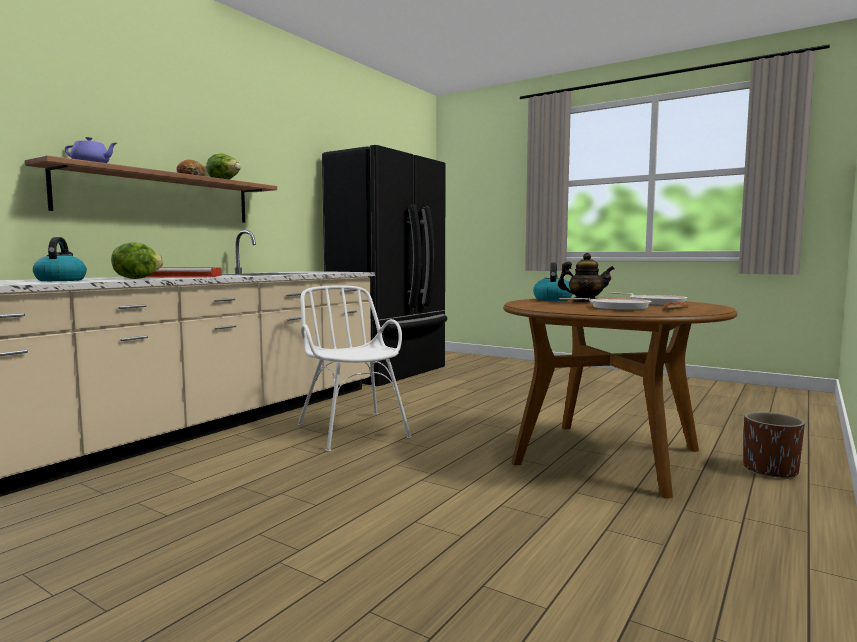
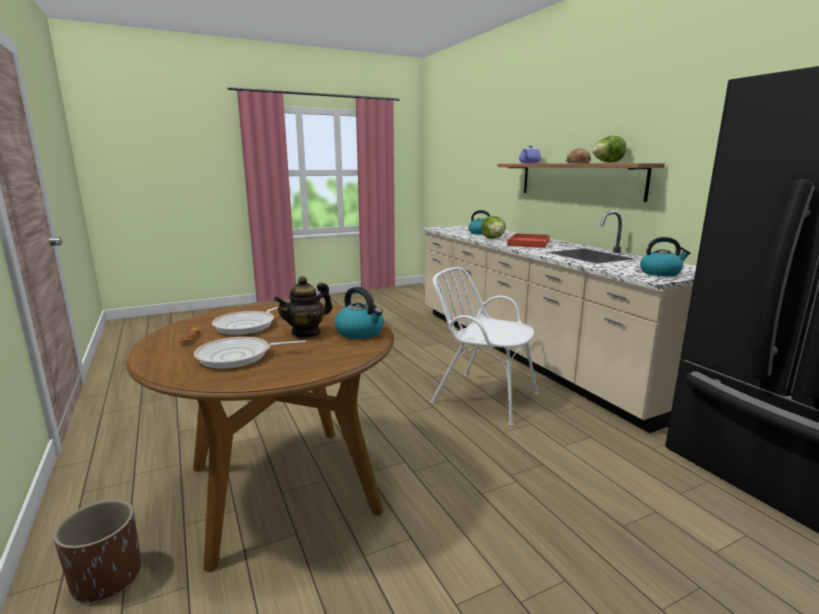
camera: 120 degrees right, 10 degrees up
white chair [297,285,412,451] -> white chair turned 150 degrees counterclockwise [430,267,539,426]
none -> kettle [640,237,690,277]

